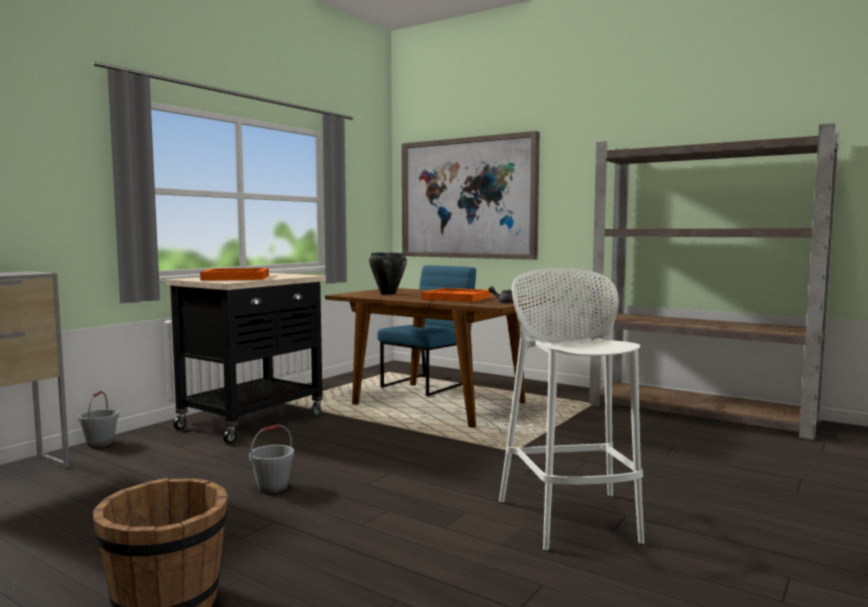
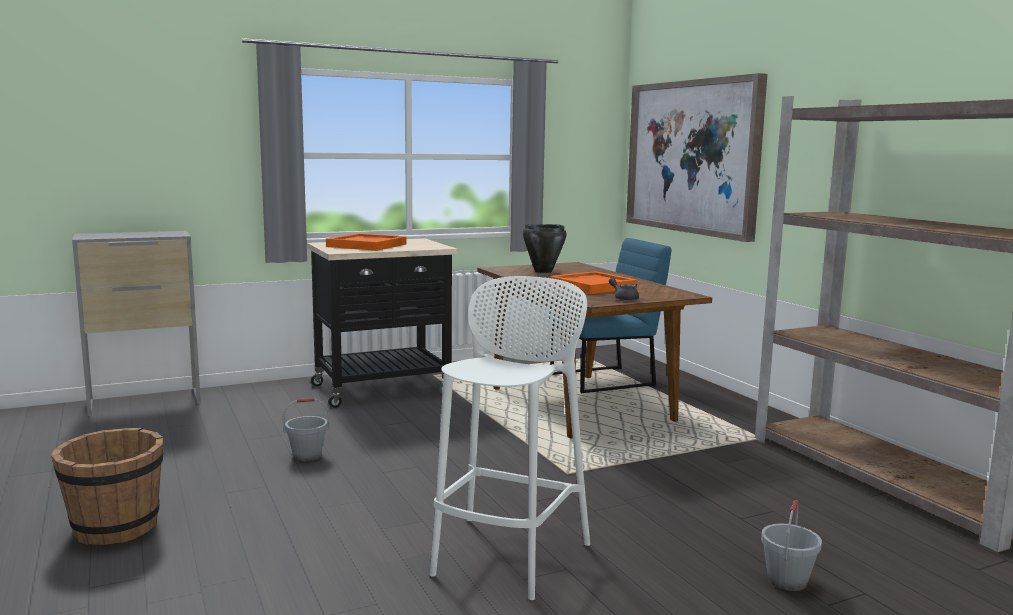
camera: 30 degrees right, 5 degrees up
grey bucket [78,391,119,448] -> grey bucket moved to [761,500,822,591]

